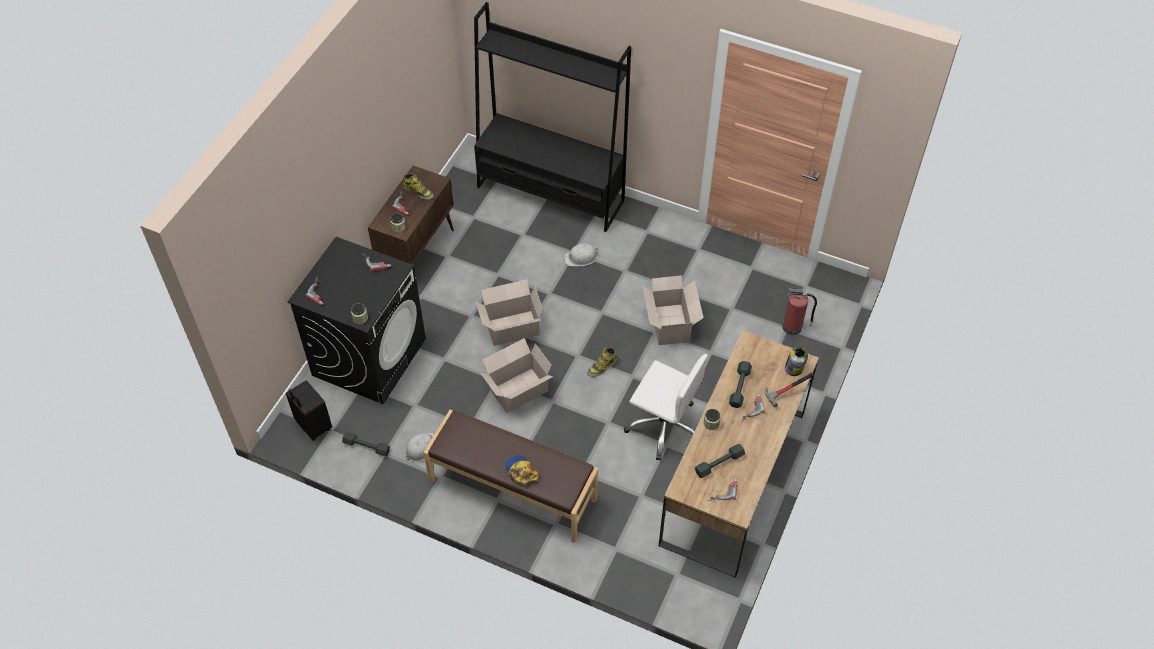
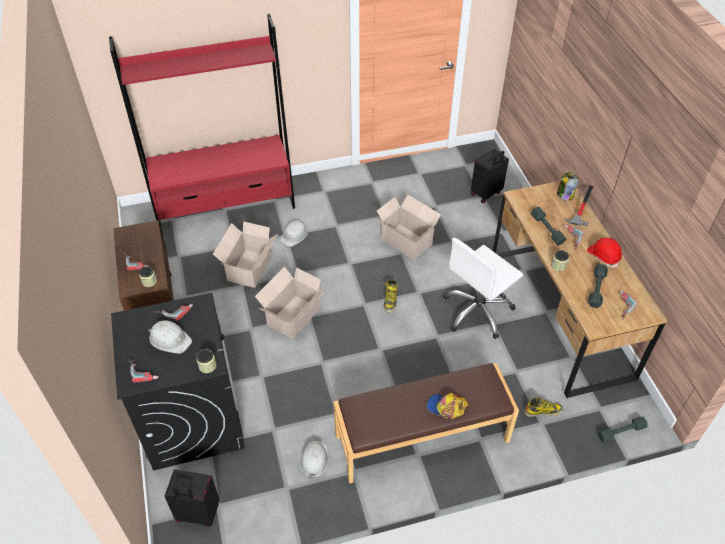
camera: 40 degrees left, 5 degrees down
grey dumbbell [342,432,390,456] -> grey dumbbell moved to [598,417,648,442]
boot [403,174,434,200] -> boot moved to [524,396,563,417]
black bookcase [474,2,631,232] -> red bookcase [109,14,295,231]
cardboard box [481,338,553,413] -> cardboard box moved to [213,221,278,288]
white office chair [624,354,708,461] -> white office chair turned 150 degrees clockwise [443,238,523,339]
fire extinguisher [782,288,817,335] -> black suitcase [471,149,509,203]
none -> white hard hat [148,320,192,354]
none -> red hard hat [587,237,622,268]

